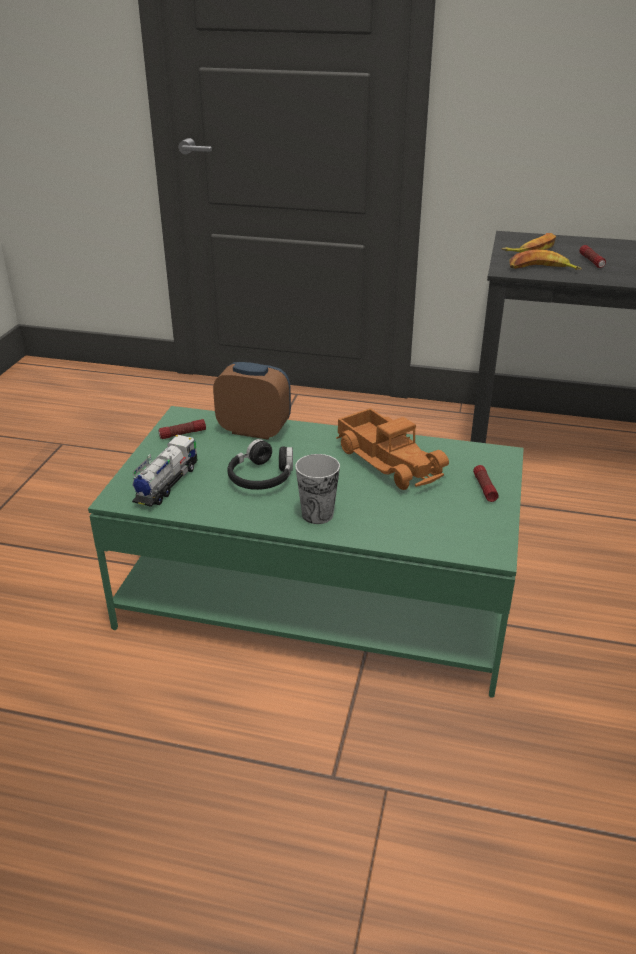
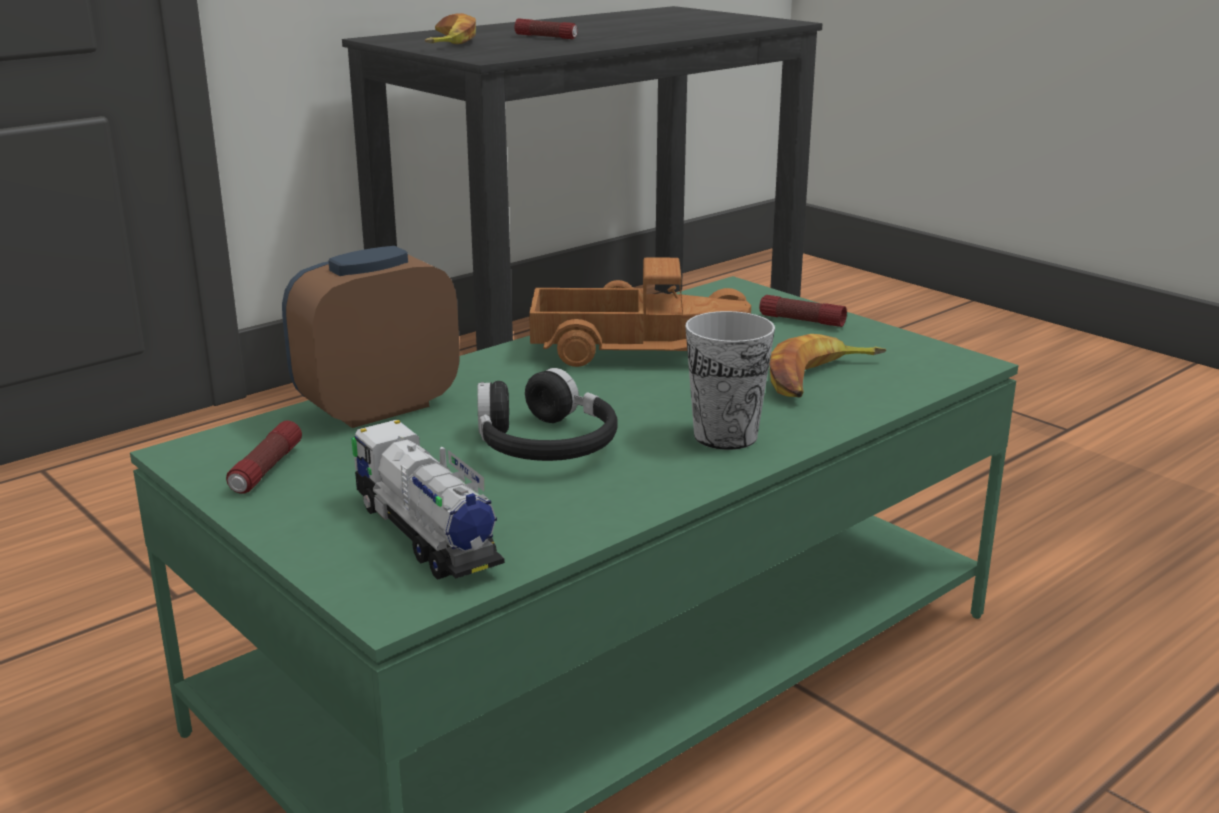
camera: 55 degrees left, 10 degrees down
banana [509,250,582,270] -> banana moved to [769,334,886,397]

